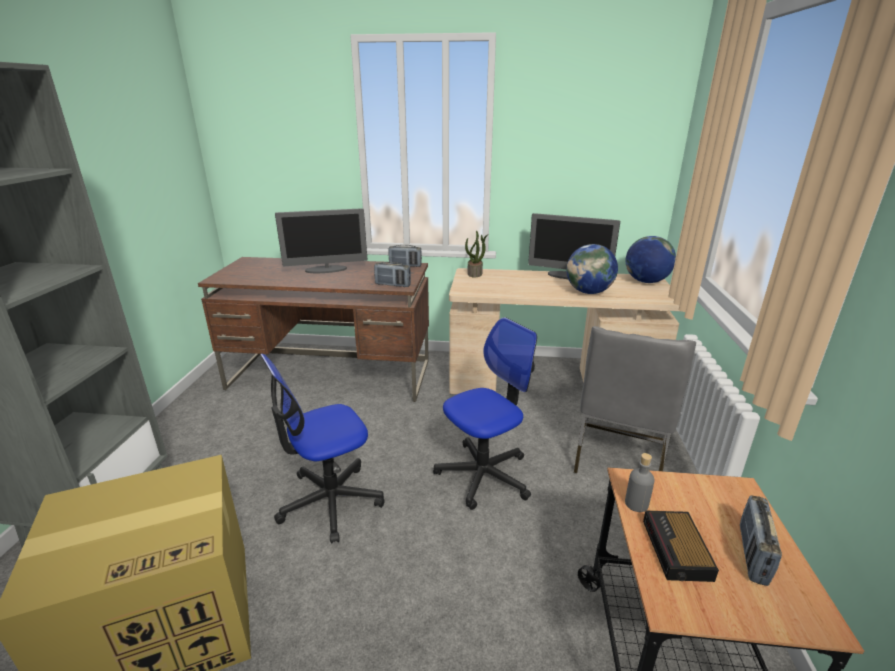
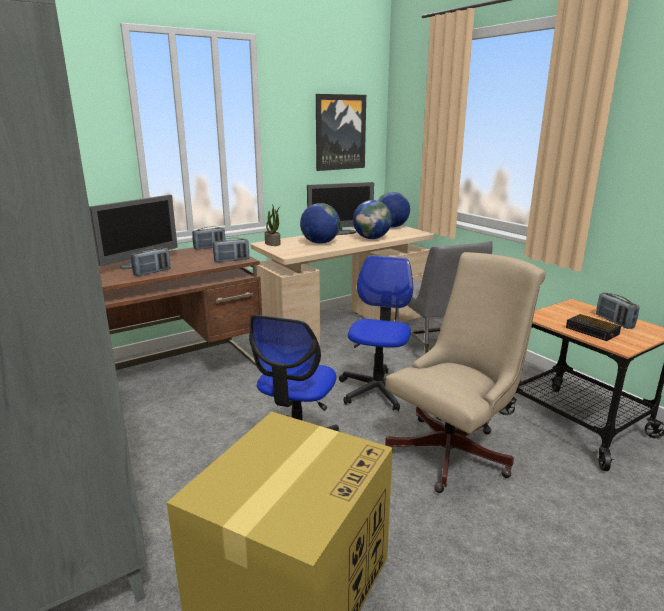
camera: 40 degrees left, 5 degrees down
grey bottle [625,453,655,512] -> none
none -> radio [131,247,171,276]
none -> globe [300,203,340,244]
none -> picture [316,94,366,171]
none -> beige office chair [385,252,546,493]

